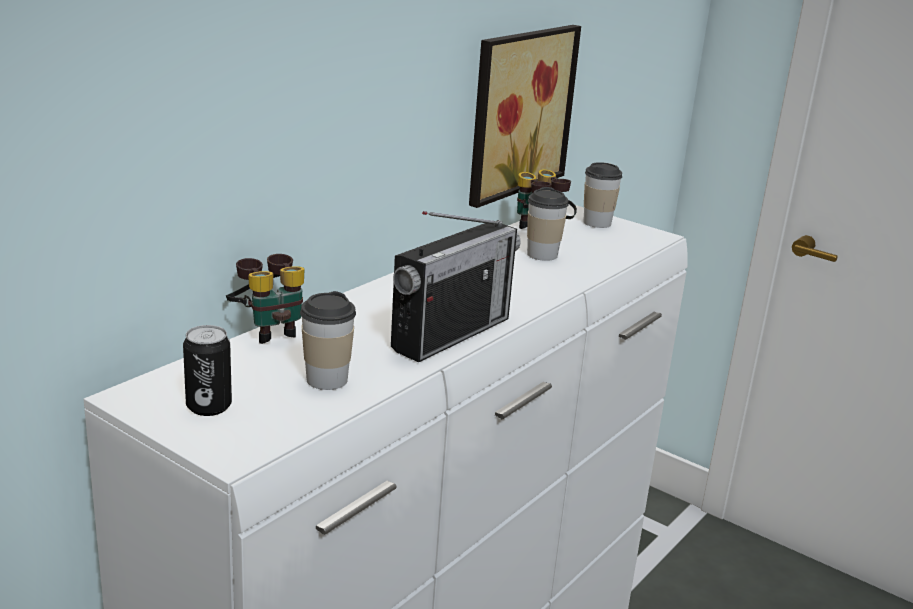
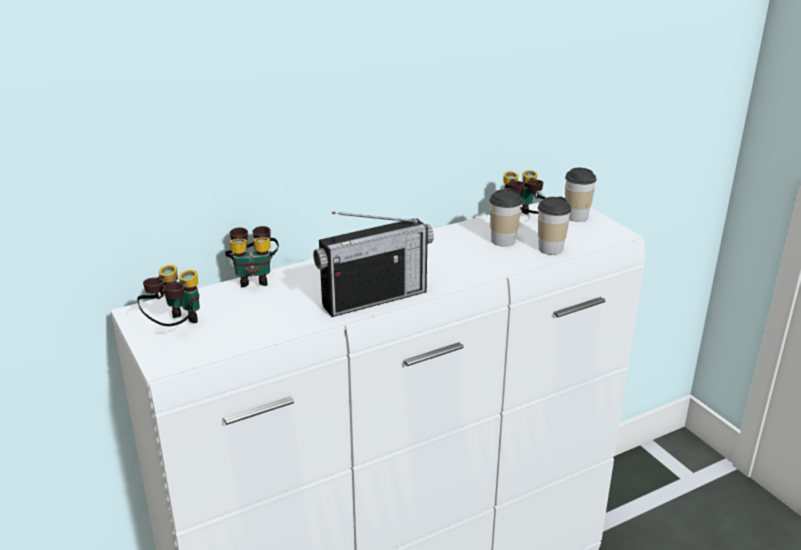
camera: 25 degrees right, 5 degrees up
can [183,325,232,416] -> binoculars [137,265,200,326]
cup [300,291,356,390] -> cup moved to [538,196,571,255]
picture [469,25,581,208] -> none

